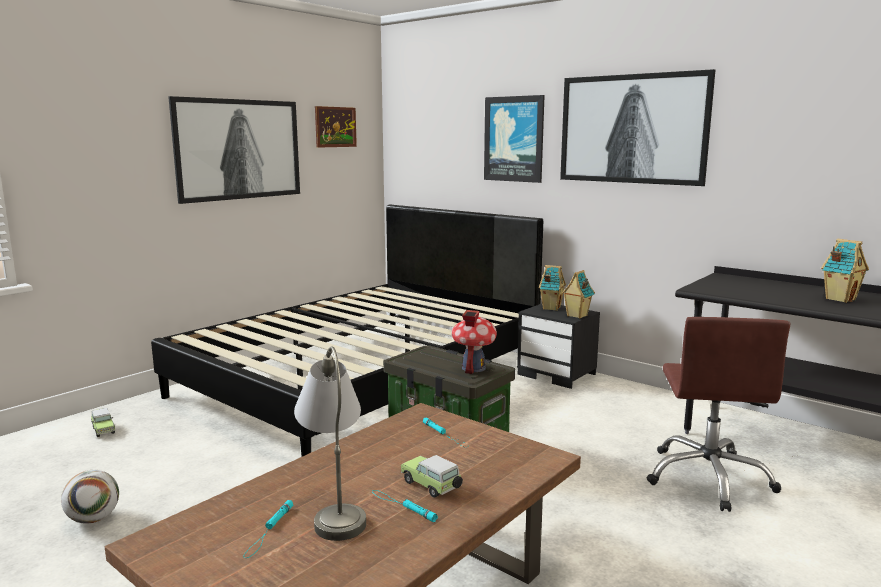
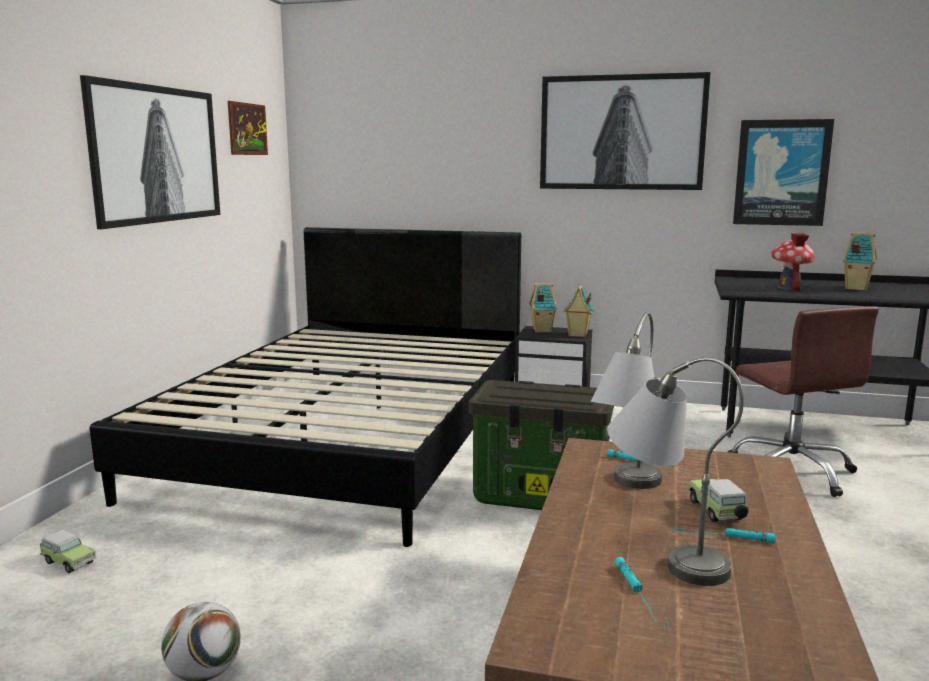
camera: 25 degrees left, 0 degrees up
toy car [401,455,463,498] -> toy car turned 60 degrees clockwise [688,479,749,522]
toy house [451,310,497,374] -> toy house moved to [771,233,815,291]
picture [484,95,545,183] -> picture moved to [733,119,834,226]
none -> grey table lamp [590,312,662,489]

